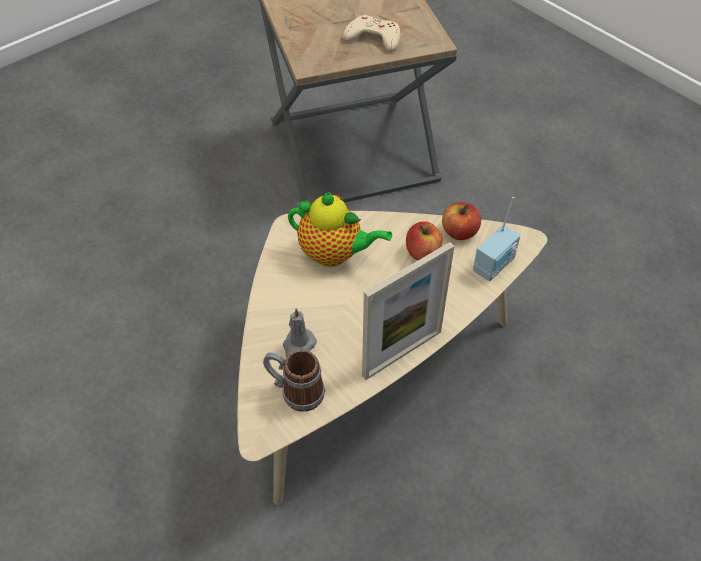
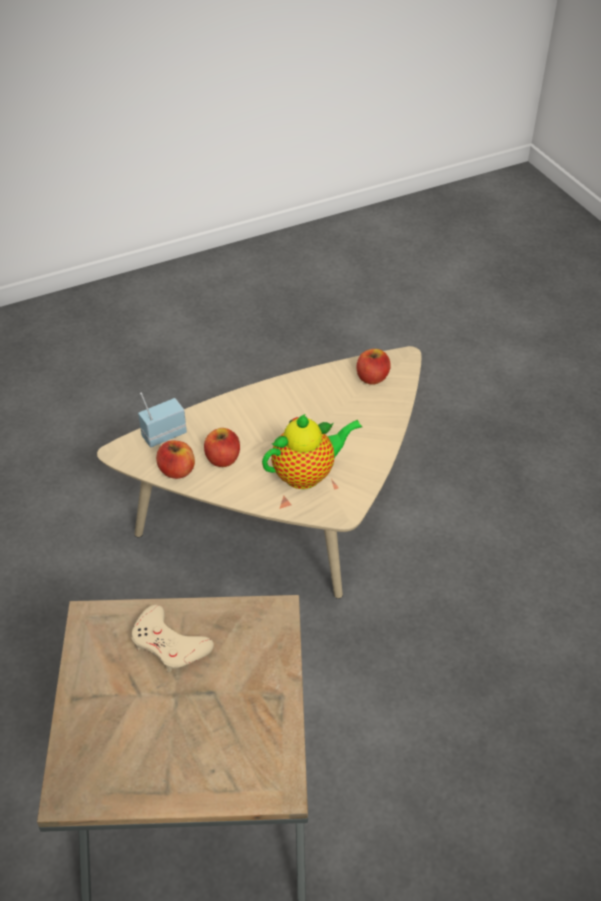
camera: 165 degrees left, 5 degrees down
mug [263,350,325,412] -> apple [356,349,391,385]
grey candle [283,308,317,358] -> none
teapot [288,192,392,267] -> teapot turned 120 degrees clockwise [262,414,362,489]
picture frame [362,242,454,380] -> none

